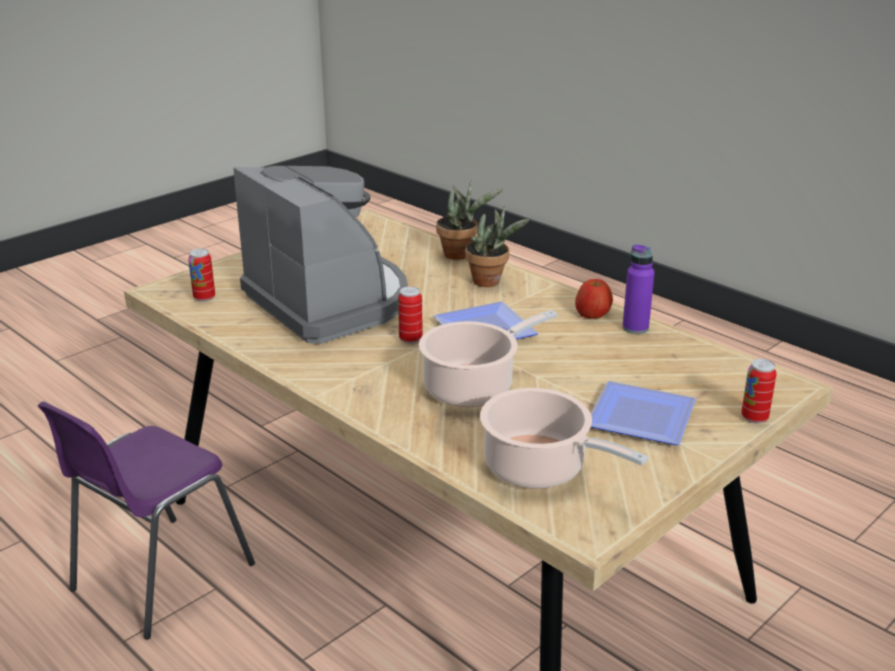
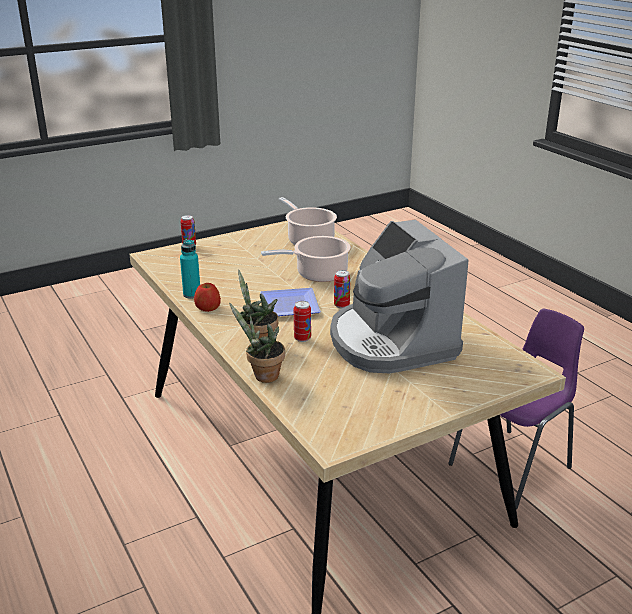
camera: 165 degrees left, 0 degrees up
can [188,249,215,302] -> can moved to [294,301,311,342]
plate [591,381,696,445] -> none
purple bottle [622,244,655,334] -> turquoise bottle [180,239,200,299]

